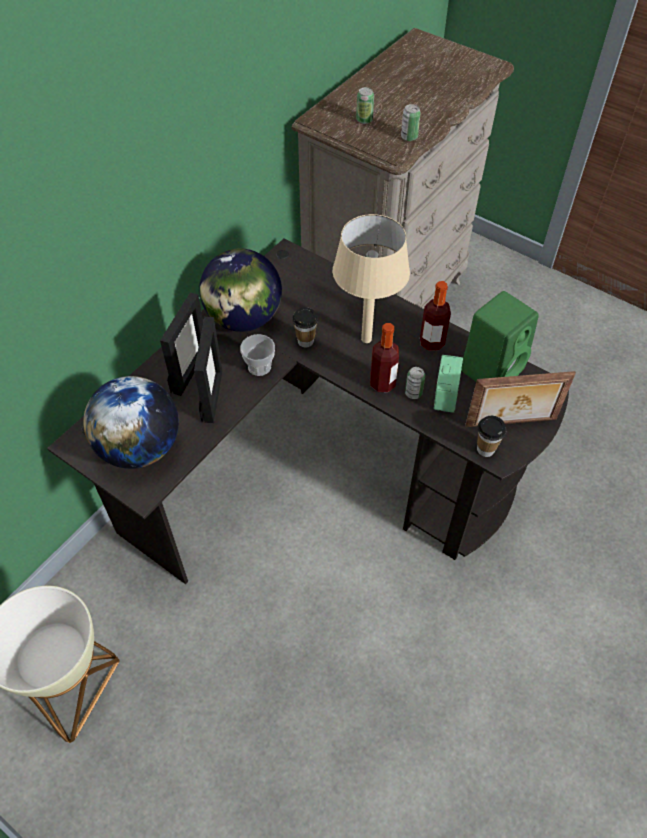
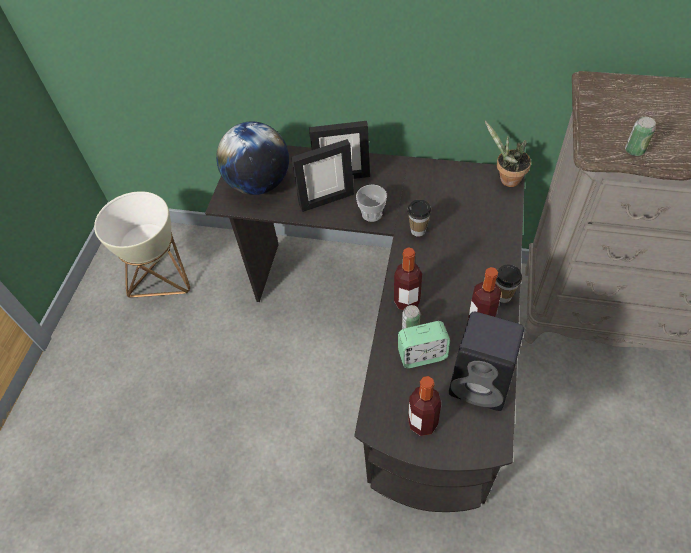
camera: 70 degrees right, 0 degrees up
globe [199,248,282,332] -> none
beige table lamp [333,214,410,343] -> none
can [356,87,374,124] -> none
green speaker [461,291,539,382] -> black speaker [449,312,524,411]
picture frame [465,371,576,427] -> bottle [408,376,441,436]
cup [477,416,507,457] -> cup moved to [495,265,522,303]
none -> potted plant [485,121,531,187]

